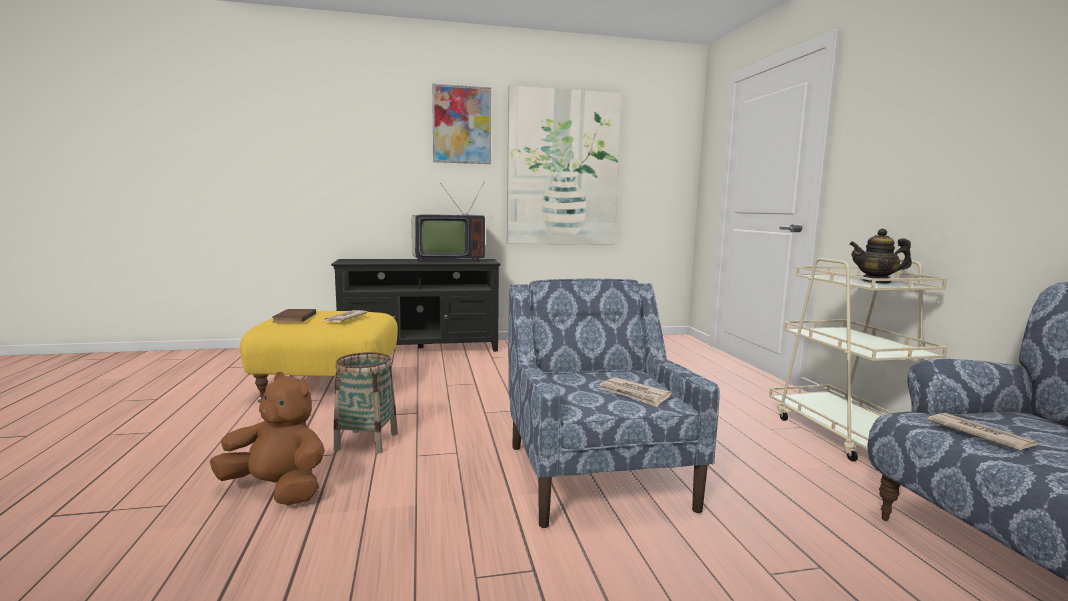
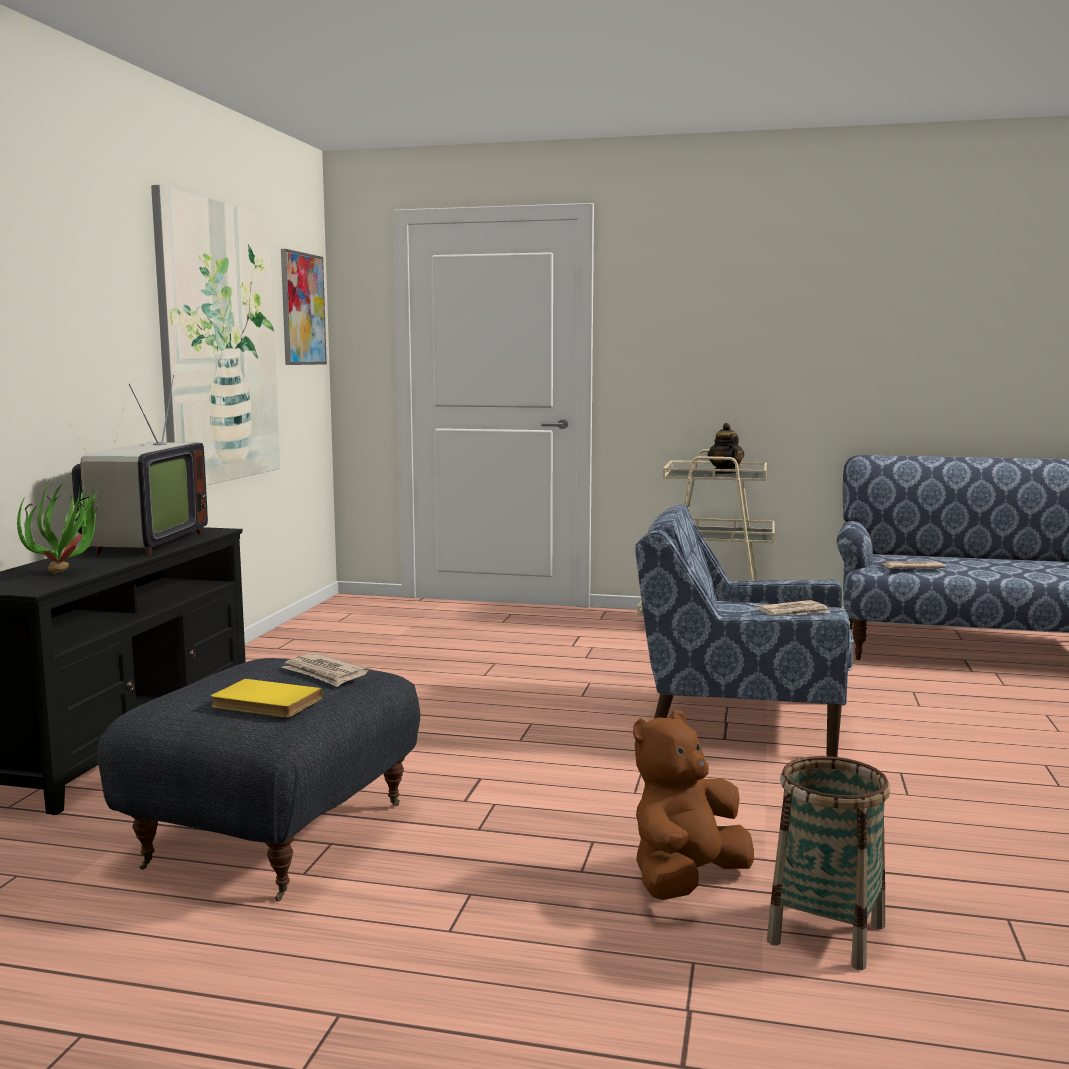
camera: 65 degrees left, 0 degrees up
yellow ottoman [240,311,398,403] -> grey ottoman [97,658,420,901]
brown book [273,309,316,323] -> yellow book [211,679,322,717]
basket [333,352,398,454] -> basket moved to [767,756,890,970]
picture [432,84,491,164] -> picture moved to [281,249,327,365]
teapot [849,228,912,283] -> teapot turned 135 degrees clockwise [708,423,744,474]
none -> potted plant [17,479,104,574]

